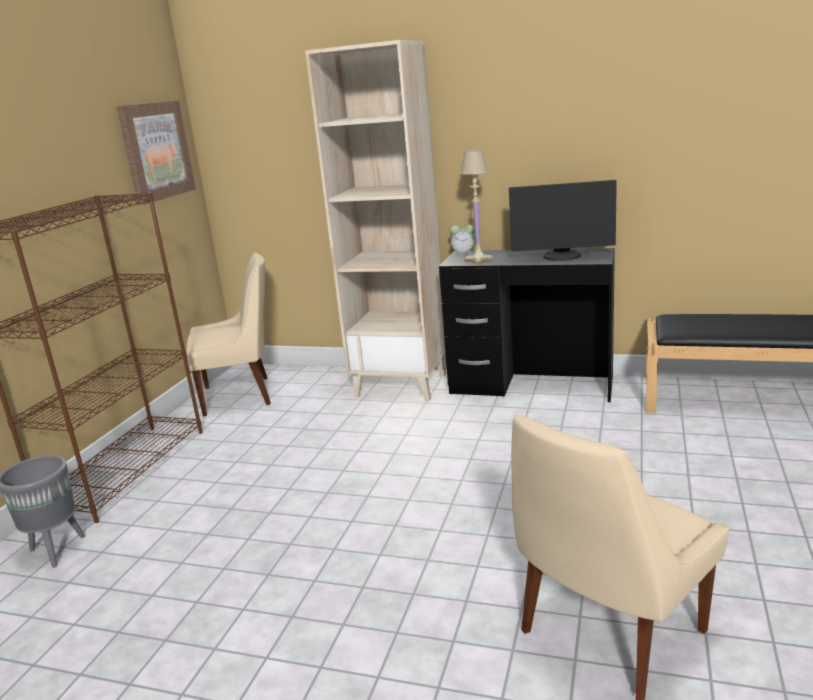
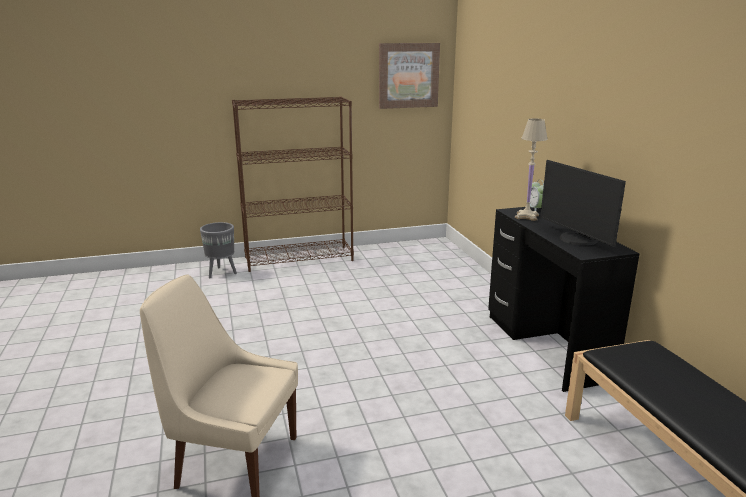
camera: 55 degrees right, 0 degrees up
beige chair [186,253,271,416] -> none
beige bookcase [305,40,446,401] -> none

